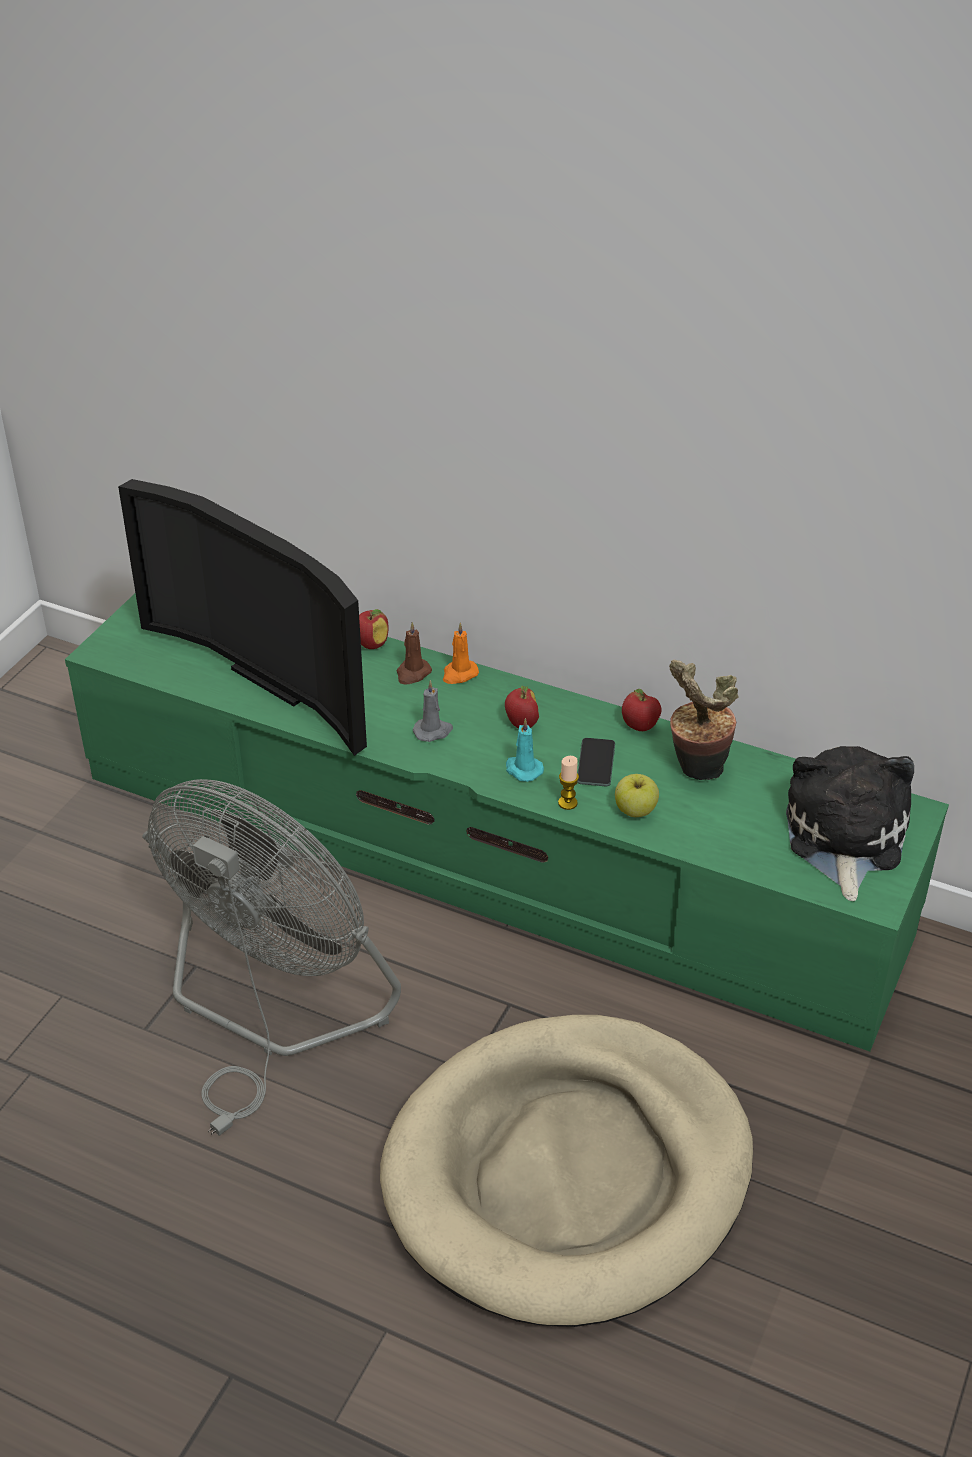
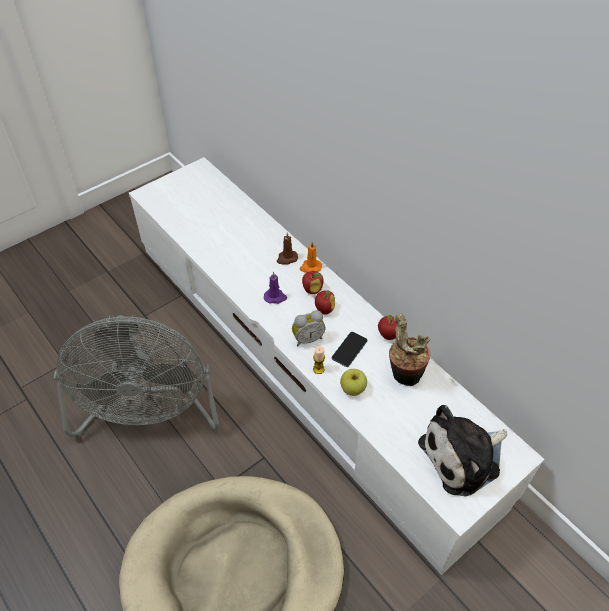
camera: 25 degrees right, 10 degrees up
green tv stand [65,593,949,1052] -> white tv stand [129,157,544,575]
television [118,479,367,756] -> none
grey fan [142,779,401,1136] -> grey fan turned 120 degrees clockwise [54,315,219,438]
apple [359,609,389,649] -> apple moved to [302,271,323,294]
grey candle [413,680,453,742] -> purple candle [264,272,287,304]
turquoise candle [506,718,544,782] -> alarm clock [292,310,326,346]
plush toy [786,746,914,901] -> plush toy turned 150 degrees counterclockwise [418,405,507,497]

